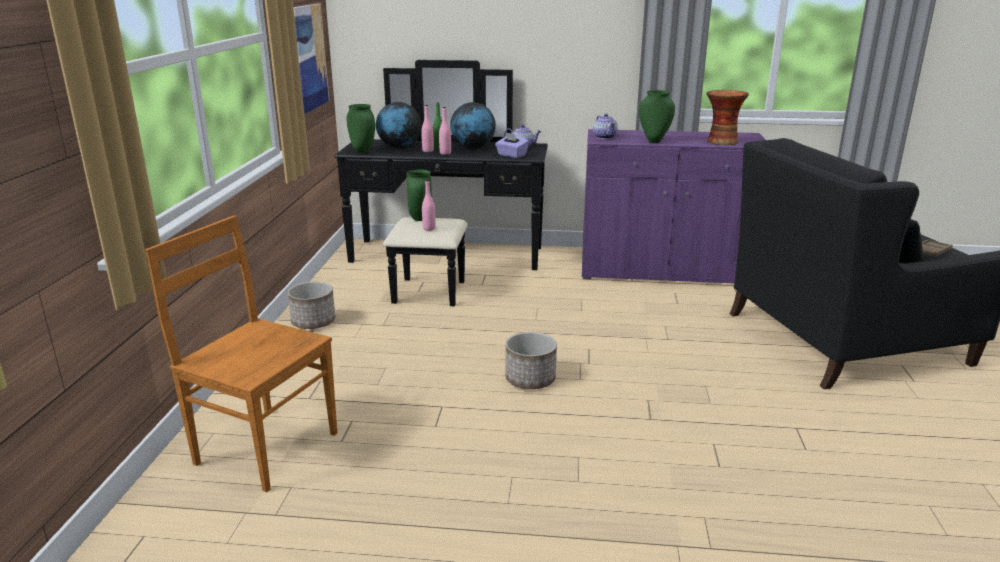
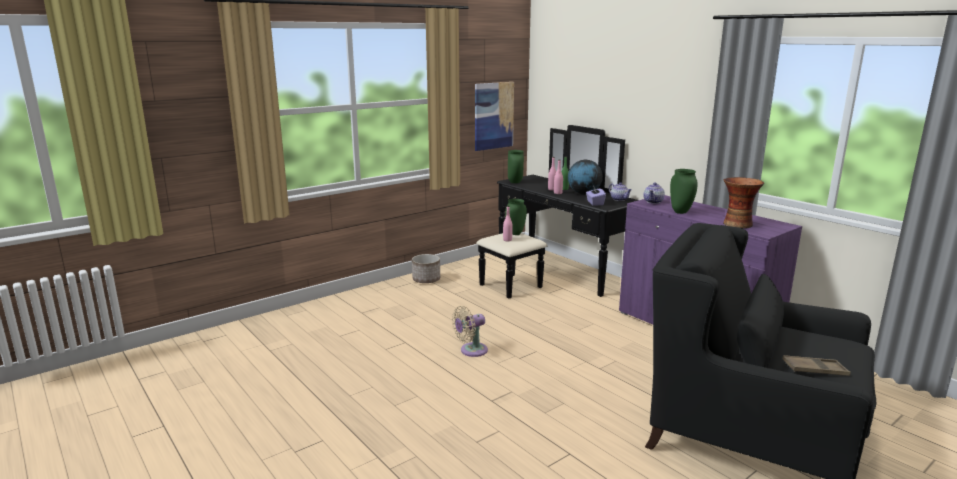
camera: 45 degrees right, 5 degrees down
brown chair [145,215,337,492] -> none
globe [376,102,421,149] -> none
planter [506,332,557,389] -> beige fan [452,306,488,357]

